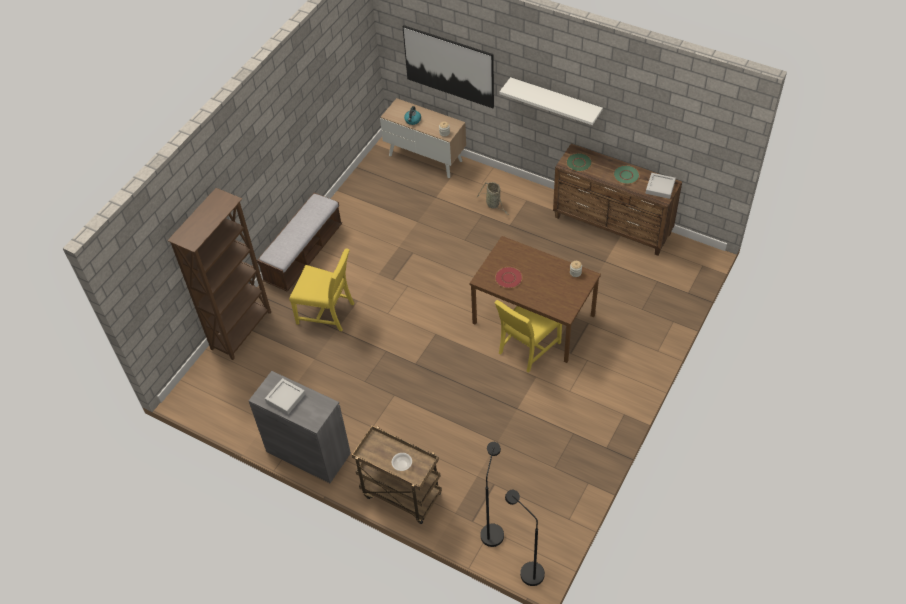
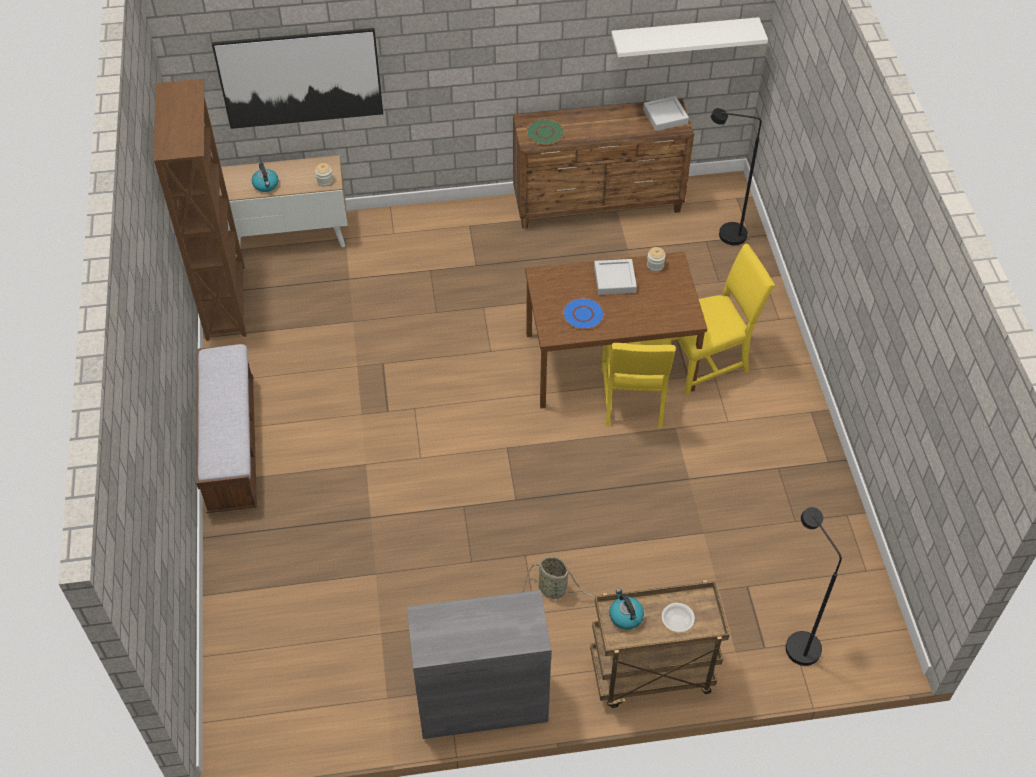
camera: 40 degrees left, 0 degrees up
brown bookcase [167,188,271,360] -> brown bookcase moved to [153,79,246,341]
grey tray [265,378,305,415] -> grey tray moved to [594,259,637,295]
yellow chair [289,248,355,332] -> yellow chair moved to [672,244,775,395]
basket [477,182,509,215] -> basket moved to [522,556,595,599]
red plate [495,267,523,288] -> blue plate [563,298,604,329]
white shelf [499,77,603,125] -> white shelf moved to [611,17,768,57]
black floor lamp [505,490,545,586] -> black floor lamp moved to [711,108,761,245]
green plate [613,165,640,184] -> none
none -> kettle [609,589,644,630]

